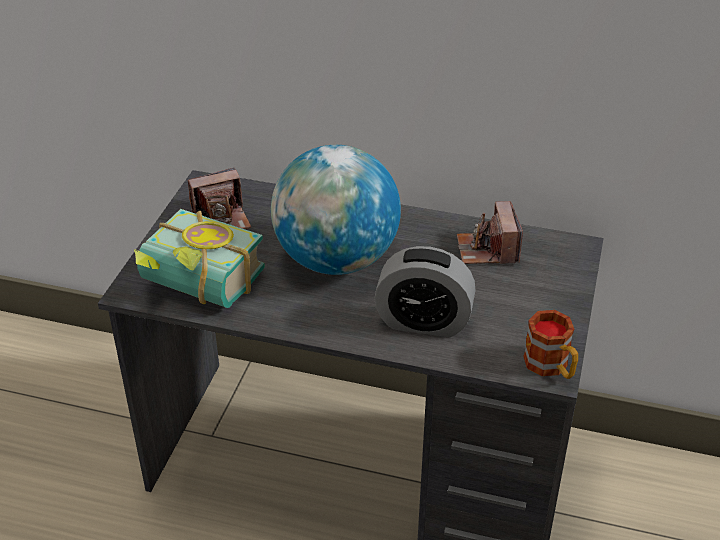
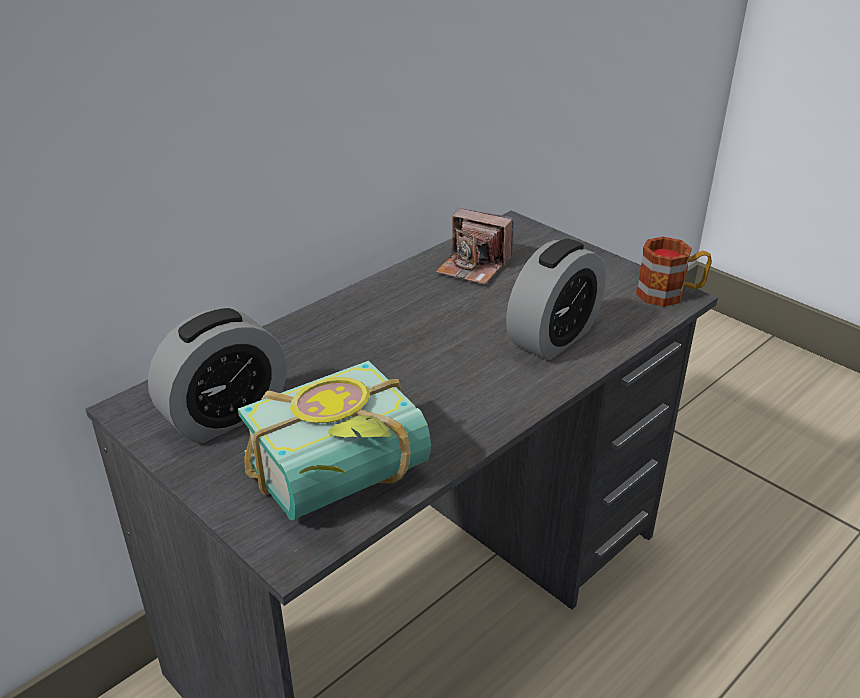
camera: 60 degrees left, 5 degrees down
camera [188,168,251,229] -> alarm clock [148,308,287,443]
globe [271,145,401,275] -> none

